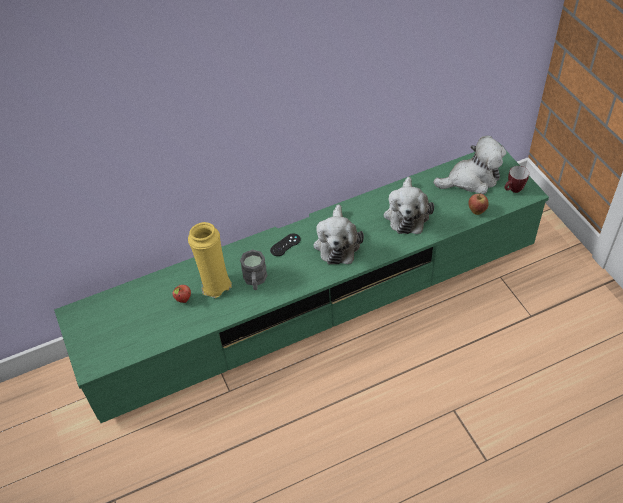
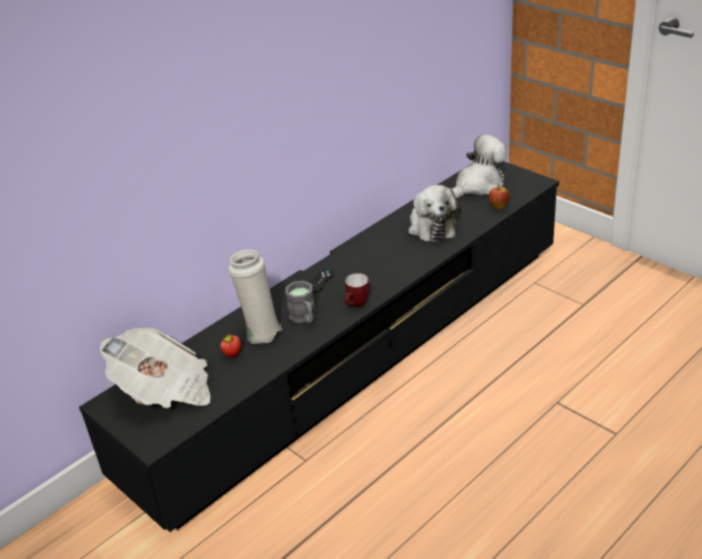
camera: 20 degrees left, 15 degrees down
green tv stand [54,143,549,423] -> black tv stand [79,161,559,532]
yellow vase [188,222,232,298] -> white vase [228,250,282,344]
plush toy [313,204,364,264] -> none
mug [504,166,529,193] -> mug moved to [345,273,369,307]
none -> newspaper [100,328,211,408]

